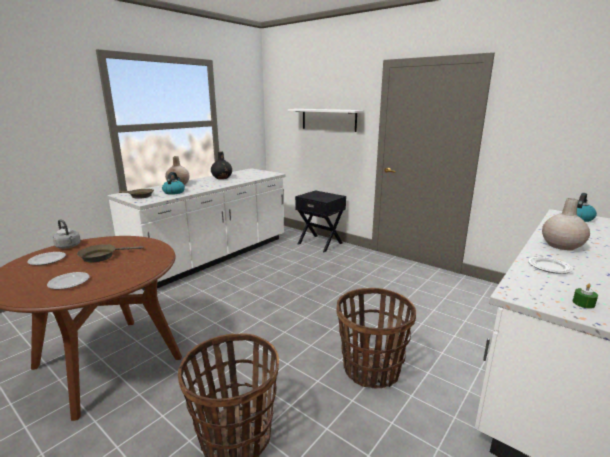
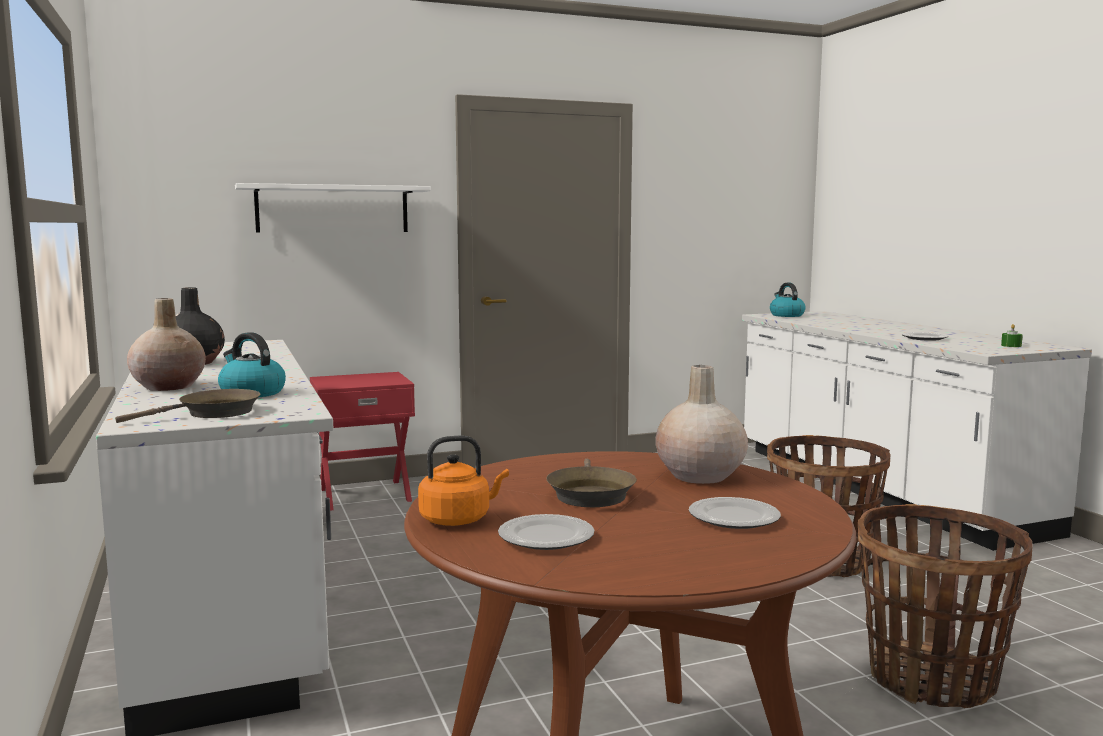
camera: 60 degrees left, 10 degrees down
grey kettle [53,219,81,249] -> orange kettle [418,436,509,526]
black nightstand [295,190,346,252] -> red nightstand [310,372,415,511]
beige vase [542,198,590,250] -> beige vase moved to [655,365,748,484]

